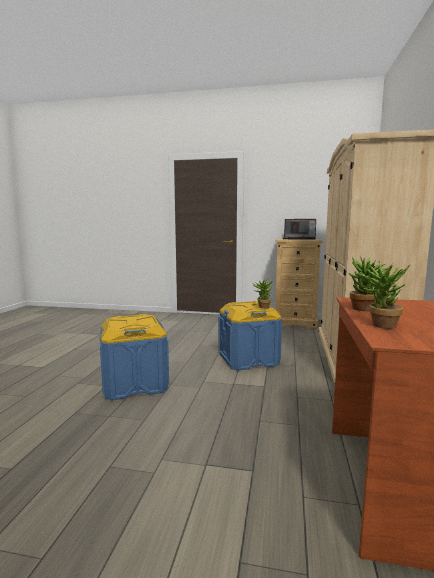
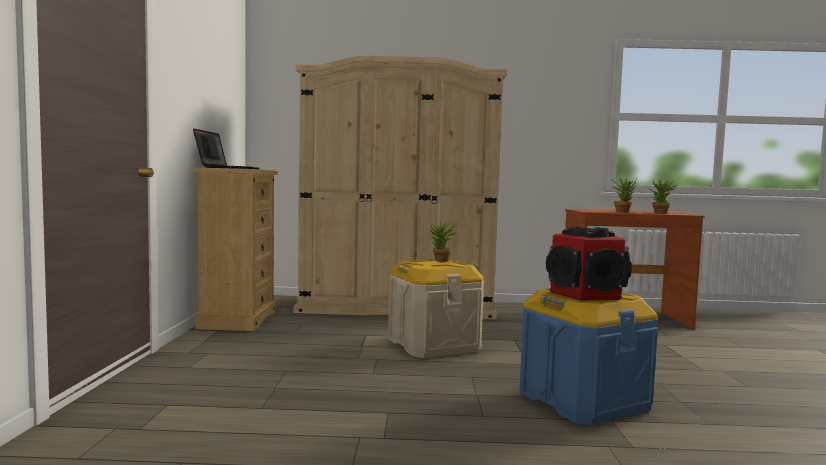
camera: 100 degrees left, 5 degrees down
blue storage box [219,301,282,370] -> beige storage box [388,260,484,358]
none -> speaker [546,227,632,300]

